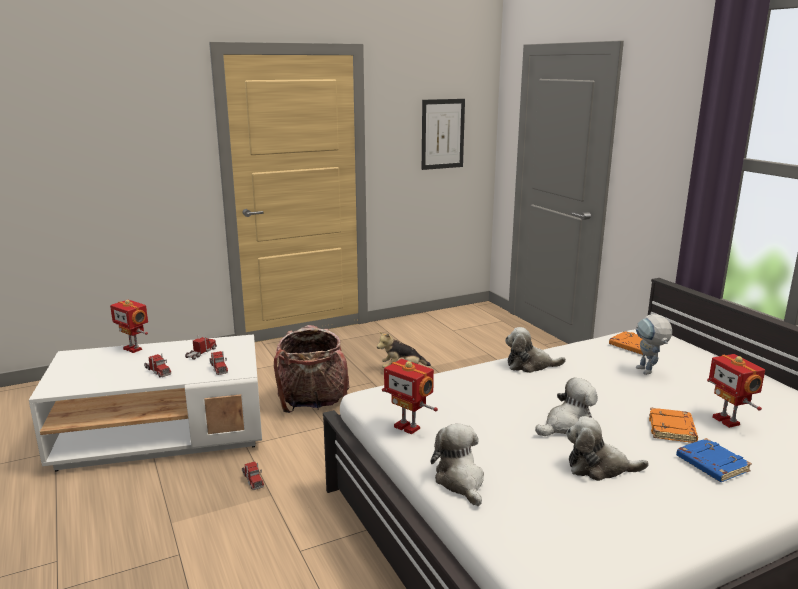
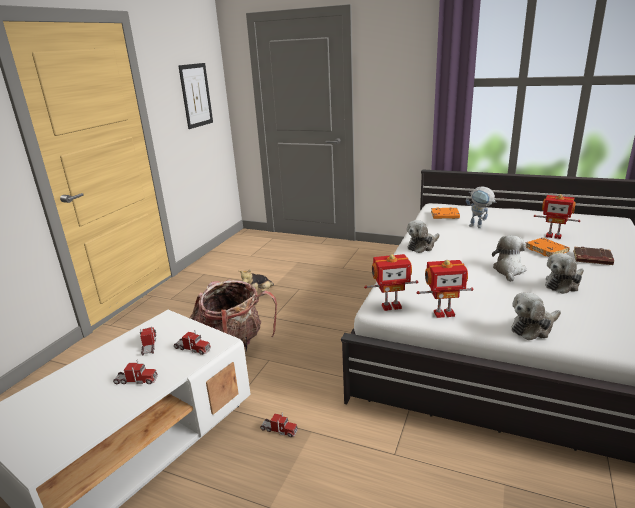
camera: 40 degrees left, 5 degrees up
toy robot [110,300,148,353] -> toy robot moved to [364,254,418,311]
plush toy [431,424,484,507] -> plush toy turned 60 degrees counterclockwise [511,293,561,340]
blue book [676,438,752,482] -> brown book [573,247,614,265]

